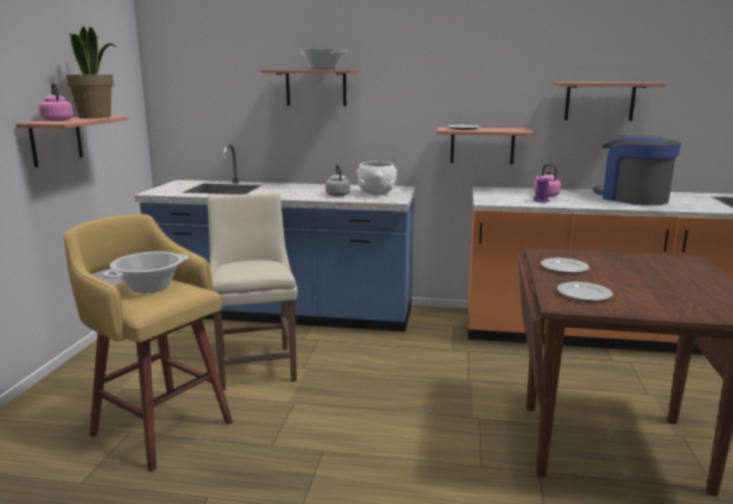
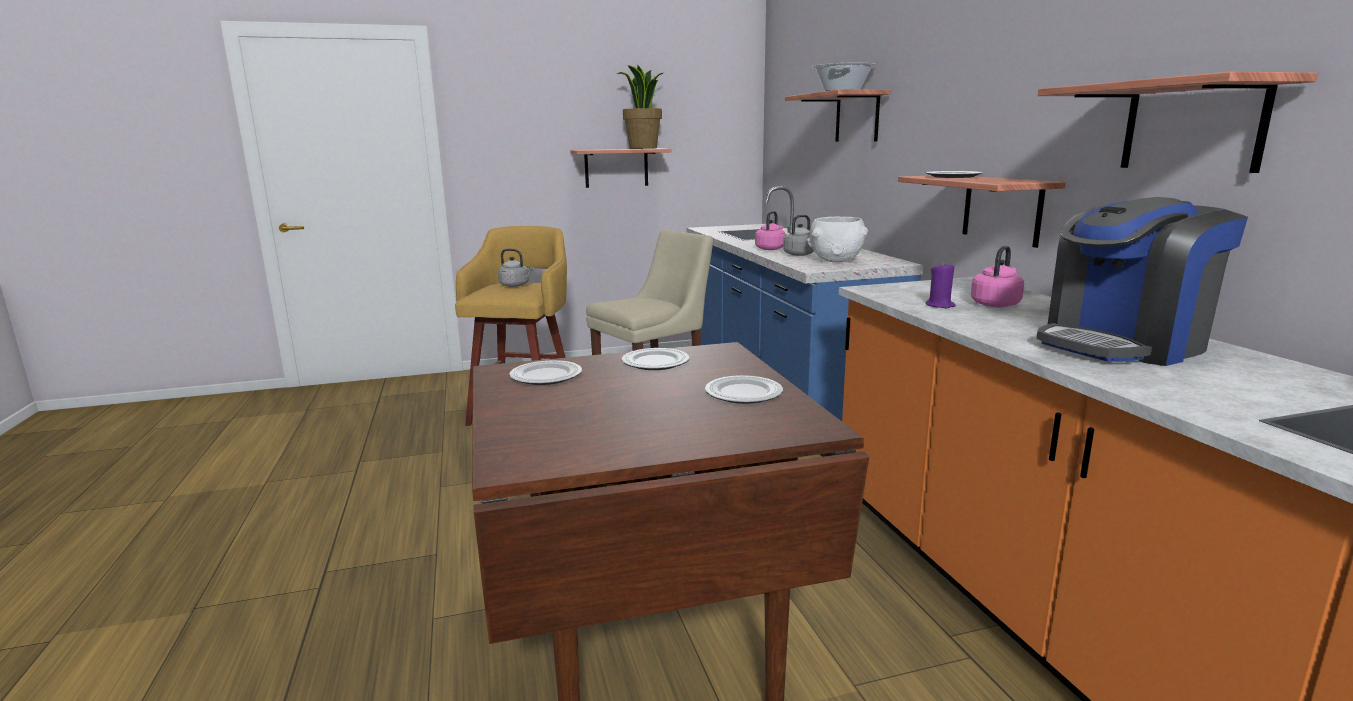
camera: 65 degrees right, 0 degrees up
pink kettle [39,83,73,121] -> pink kettle moved to [755,211,786,250]
cooking pot [103,251,189,293] -> grey kettle [498,249,534,287]
coffee machine [593,135,681,206] -> coffee machine turned 150 degrees counterclockwise [1036,197,1248,366]
none -> plate [705,375,783,404]

